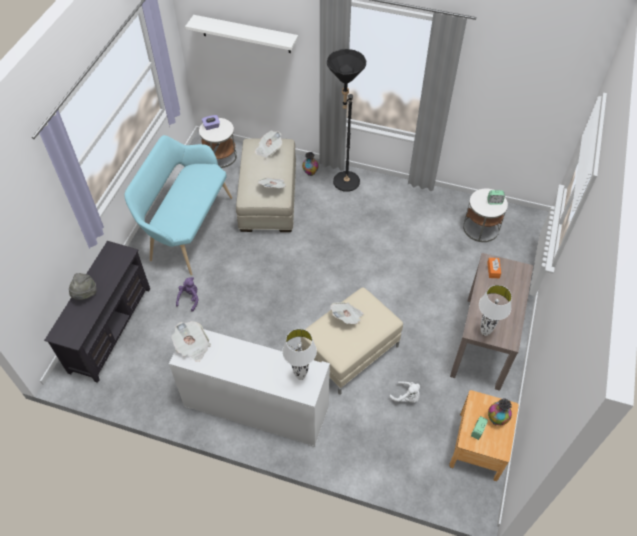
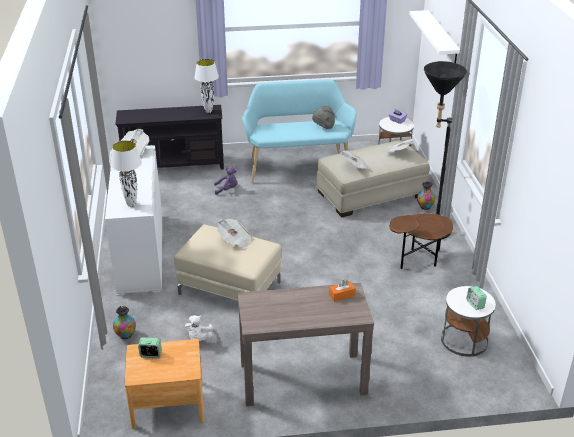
camera: 65 degrees right, 20 degrees down
grey hat [69,273,96,300] -> grey hat moved to [312,106,335,129]
white table lamp [479,285,512,336] -> white table lamp moved to [194,59,219,113]
vase [488,398,512,425] -> vase moved to [113,306,136,339]
none -> brown side table [389,213,453,269]

